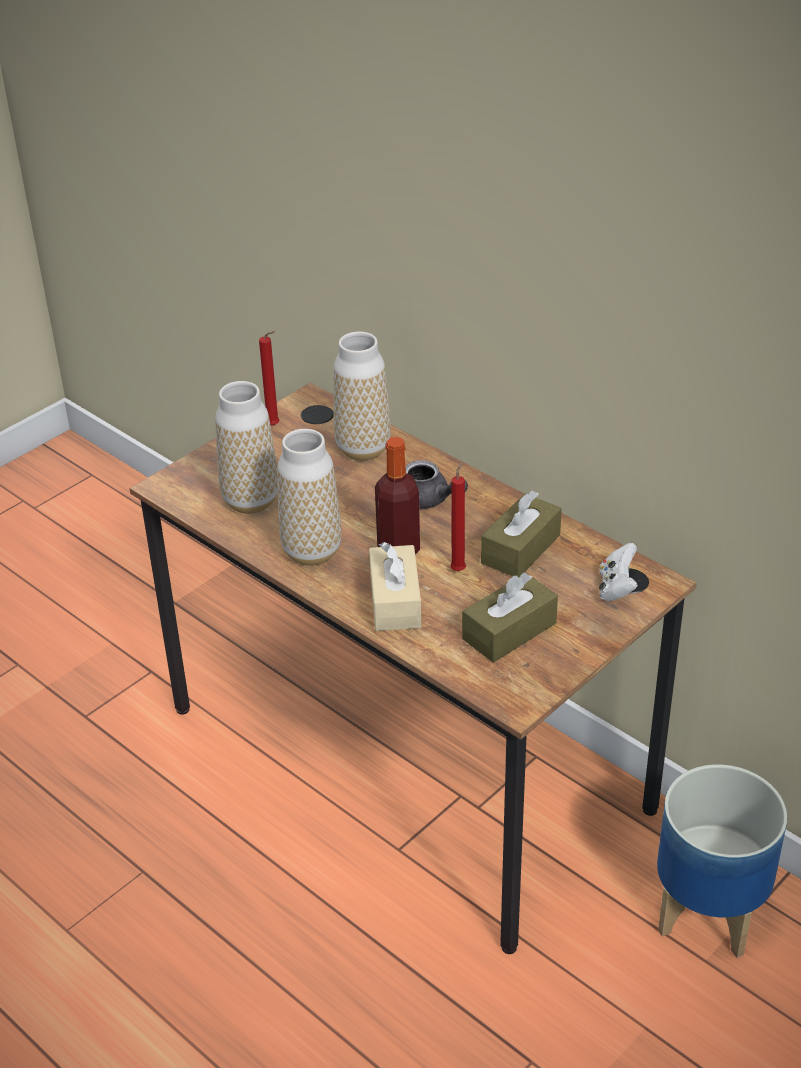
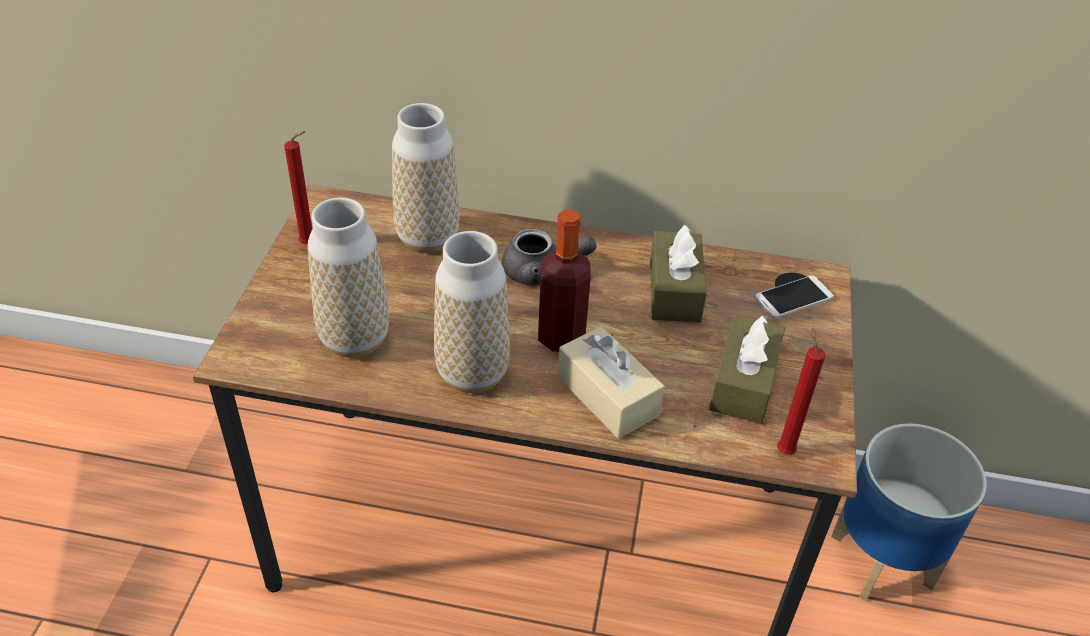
camera: 35 degrees left, 5 degrees up
red candle [450,461,466,571] -> red candle moved to [777,328,825,455]
white game controller [599,543,638,601] -> phone [755,275,834,318]

